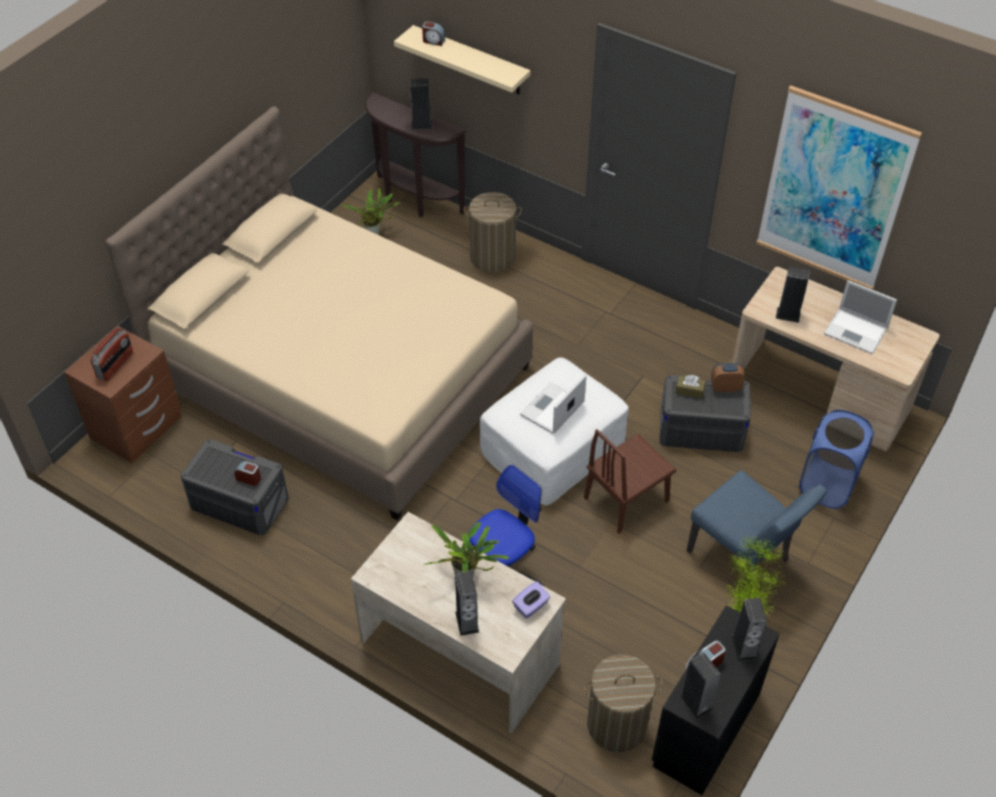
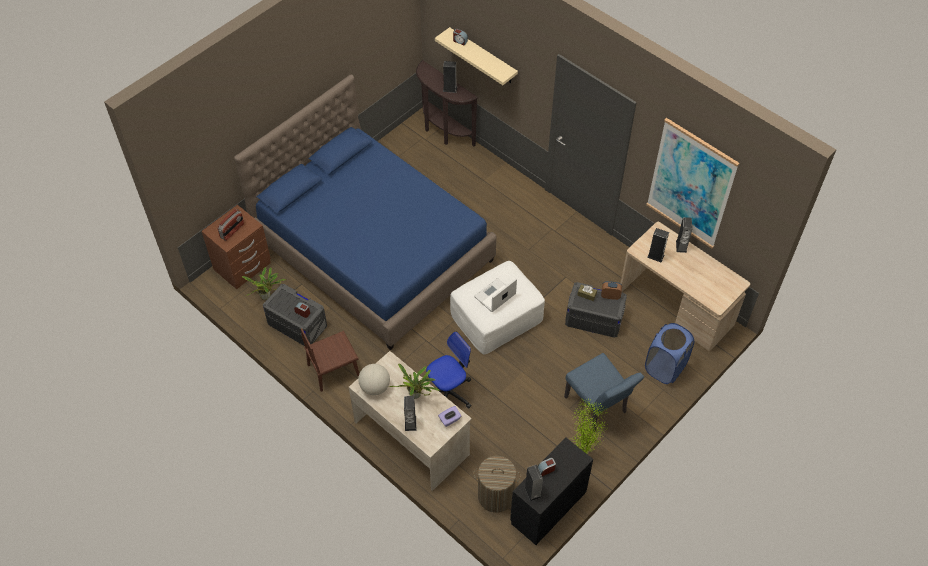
camera: 10 degrees right, 5 degrees up
beige bed [106,106,533,520] -> blue bed [234,75,496,350]
potted plant [341,188,401,235] -> potted plant moved to [242,267,287,300]
laundry basket [463,192,522,272] -> none
brown chair [584,429,676,534] -> brown chair moved to [301,328,359,392]
speaker [732,598,767,661] -> speaker moved to [676,217,692,253]
laptop [824,280,897,354] -> none
none -> globe [358,364,390,395]

